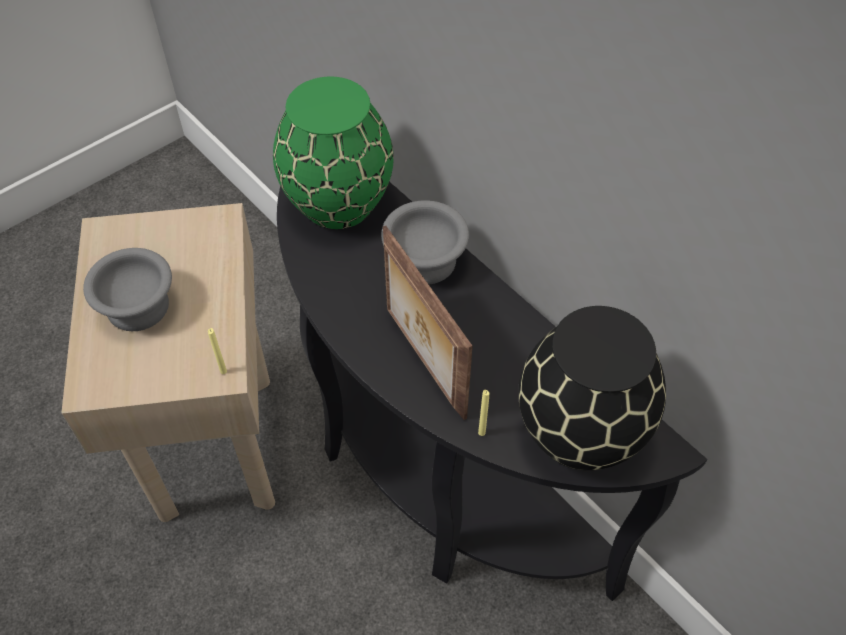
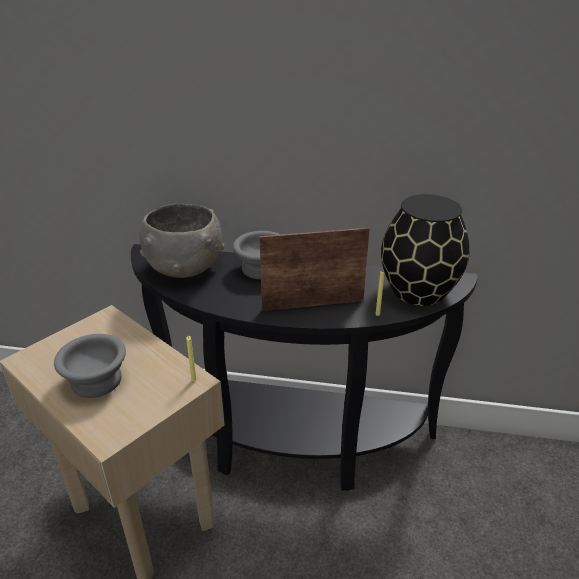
camera: 40 degrees left, 20 degrees down
green vase [273,77,394,229] -> grey bowl [139,203,224,278]
picture frame [383,226,473,420] -> picture frame turned 150 degrees clockwise [259,228,370,311]

